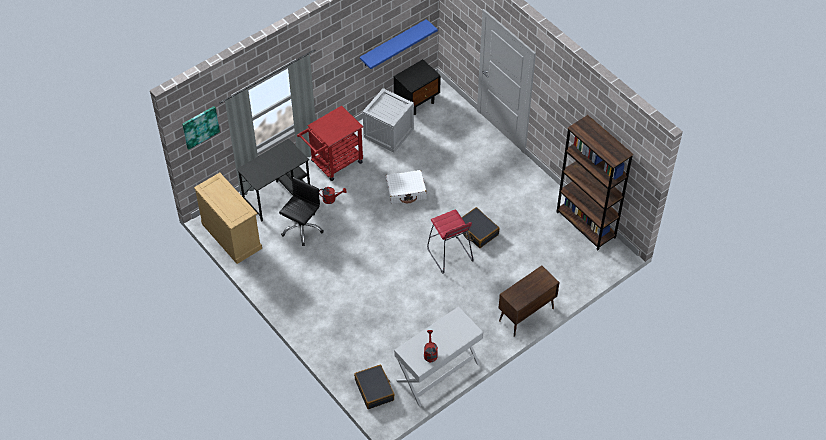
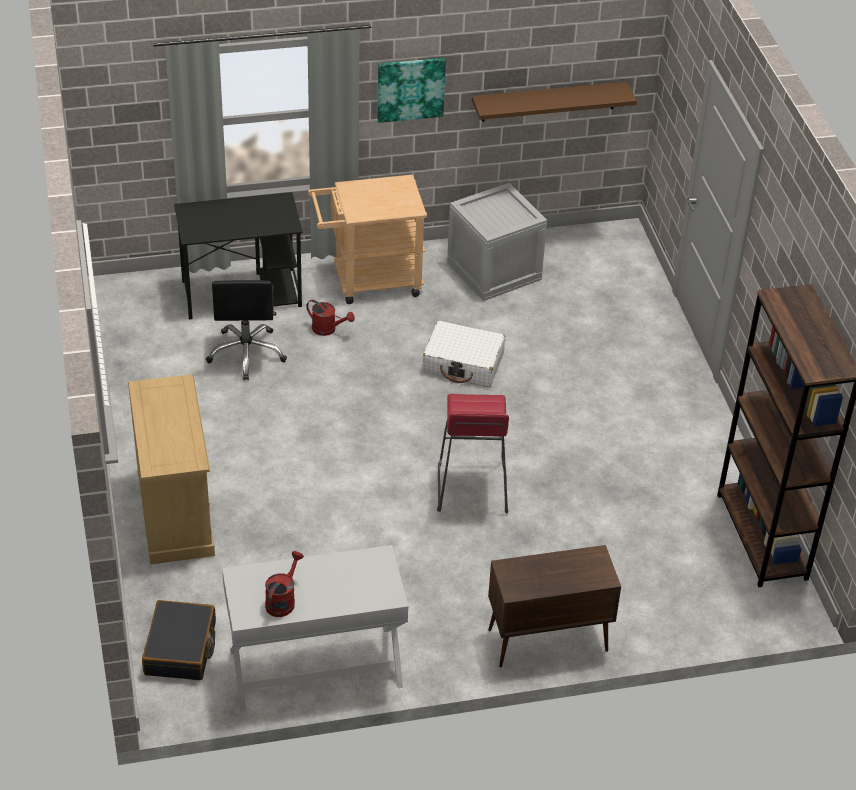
camera: 25 degrees right, 10 degrees down
picture [182,106,220,150] -> picture moved to [377,58,446,123]
beige dresser [194,173,262,264] -> beige dresser moved to [128,374,215,565]
black office chair [279,177,324,246] -> black office chair turned 120 degrees clockwise [206,280,287,380]
red cart [297,106,363,181] -> beige cart [308,175,427,304]
blue shelf [360,19,438,69] -> brown shelf [472,82,637,122]
black nightstand [394,59,441,115] -> none
black suitcase [461,207,500,248] -> none

